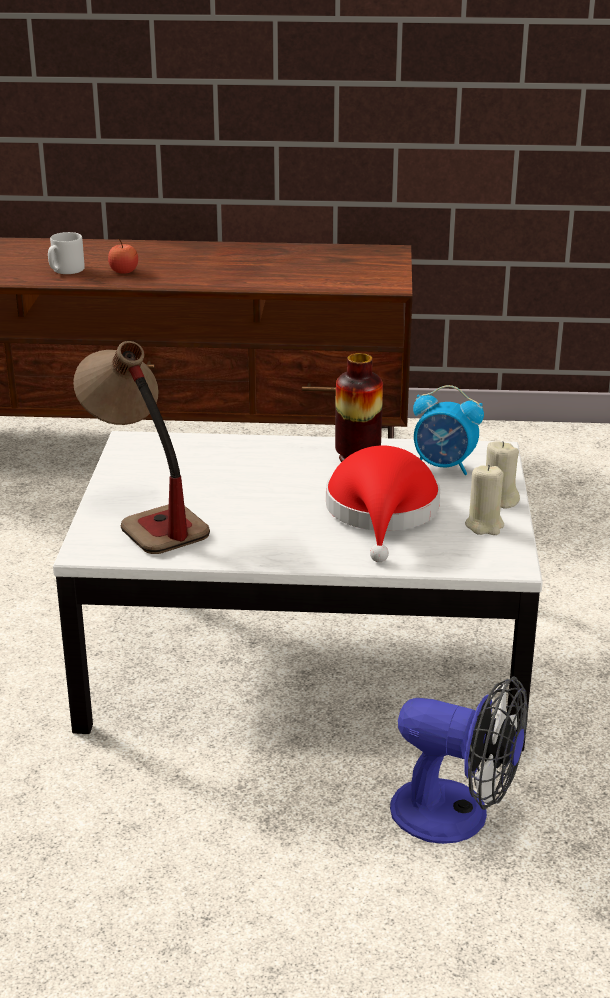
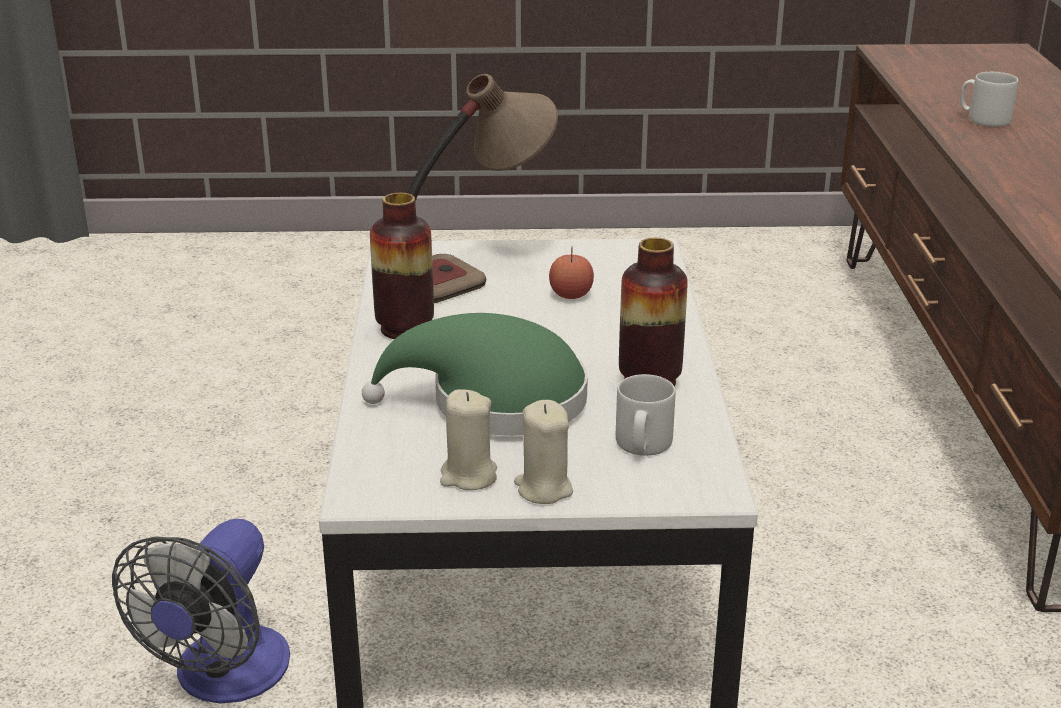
camera: 85 degrees right, 0 degrees up
apple [108,239,138,274] -> apple moved to [549,246,594,299]
red hat [326,446,440,562] -> green hat [362,313,588,436]
alarm clock [413,385,484,475] -> grey mug [616,374,675,456]
none -> vase [370,193,434,339]

